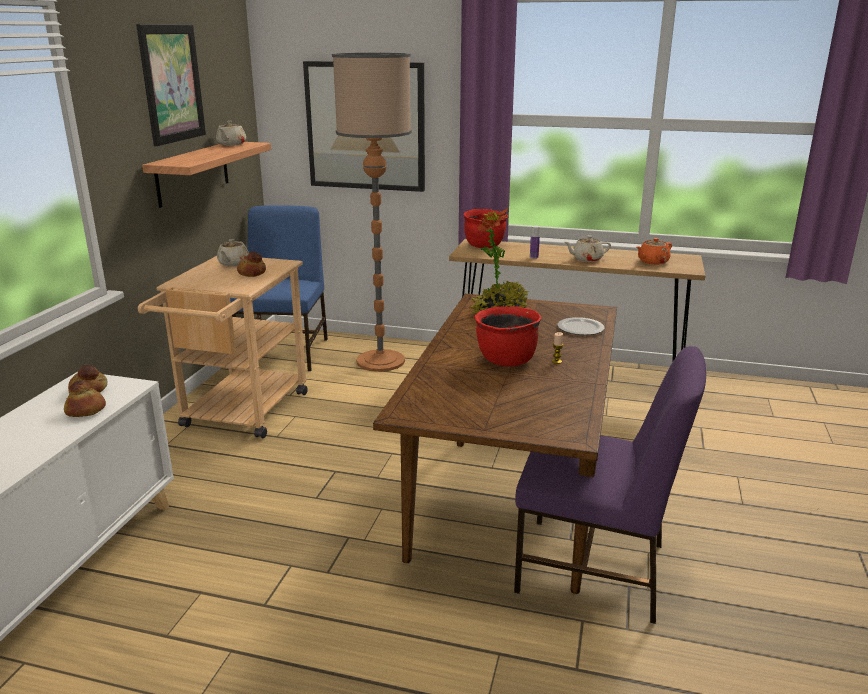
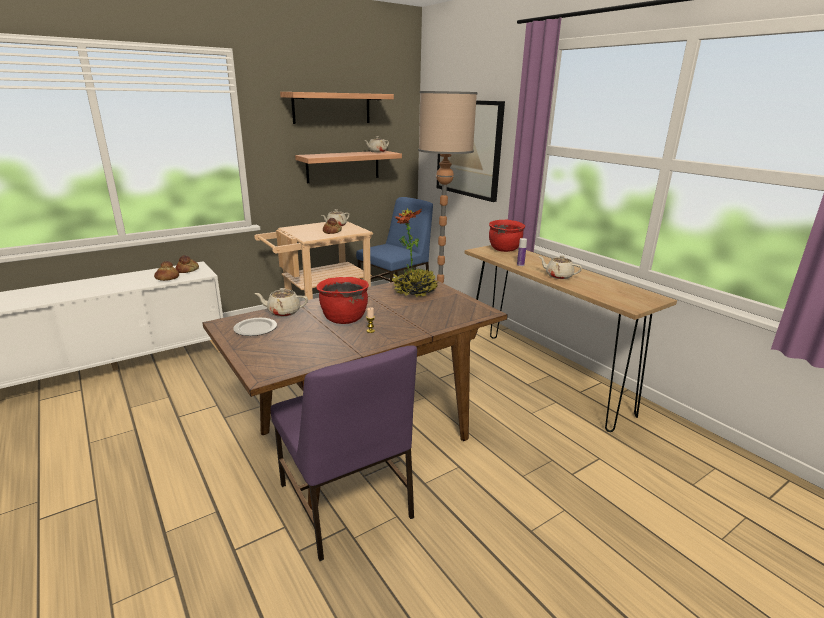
camera: 40 degrees right, 0 degrees up
picture [136,24,206,146] -> shelf [280,92,394,124]
plate [558,317,605,335] -> plate moved to [233,318,277,336]
orange teapot [637,238,672,265] -> none
none -> beige teapot [254,288,308,317]

